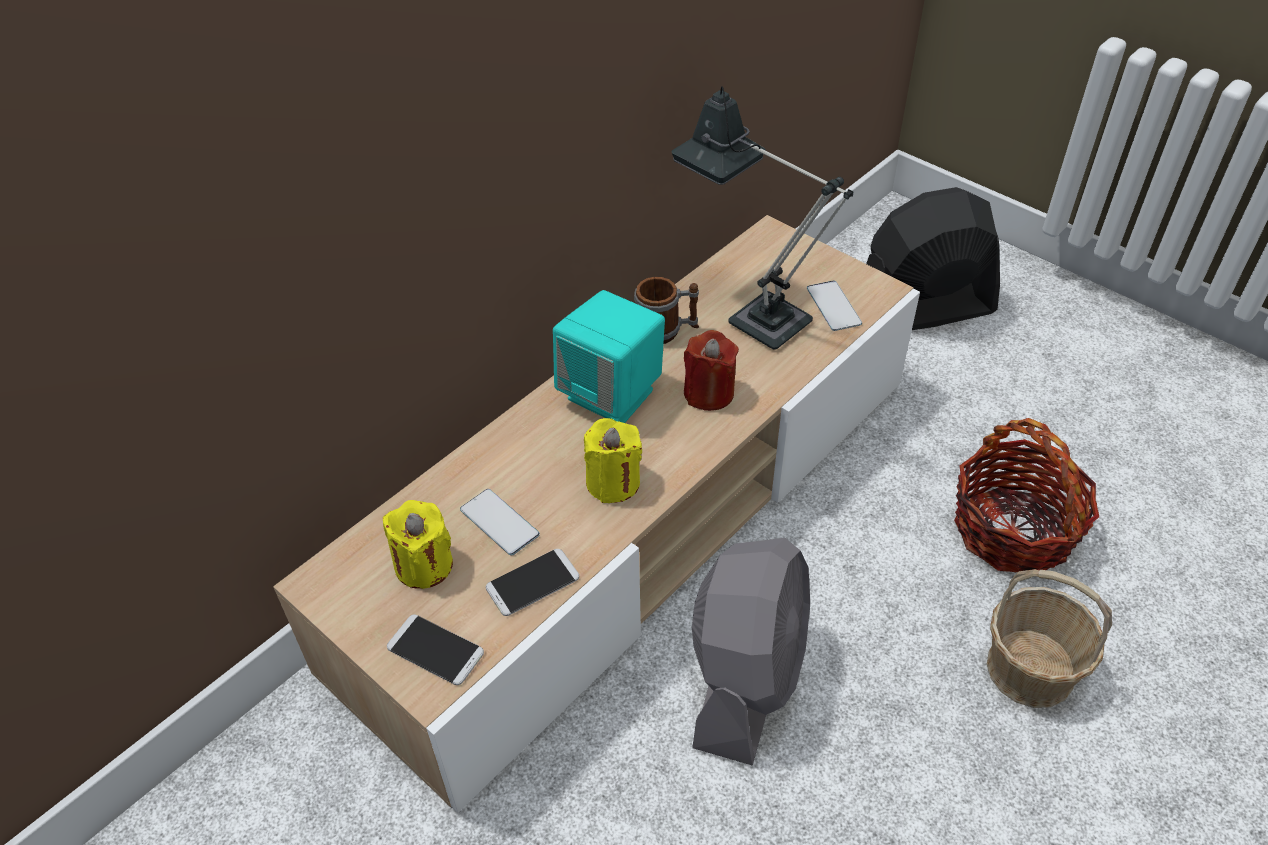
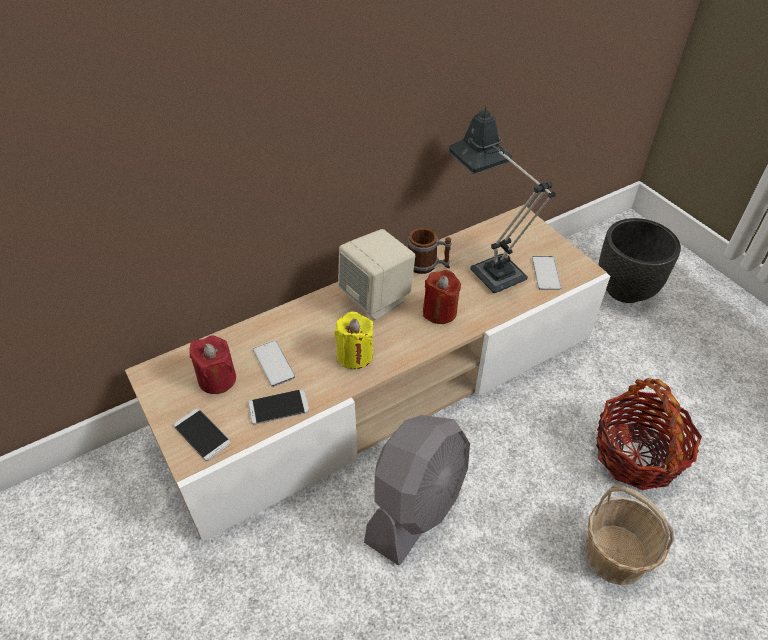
camera: 15 degrees right, 0 degrees up
yellow candle [383,500,453,589] -> red candle [189,335,236,394]
turquoise speaker [553,290,665,423] -> beige speaker [338,229,415,320]
black fan [866,187,1000,330] -> black planter [598,218,681,303]

